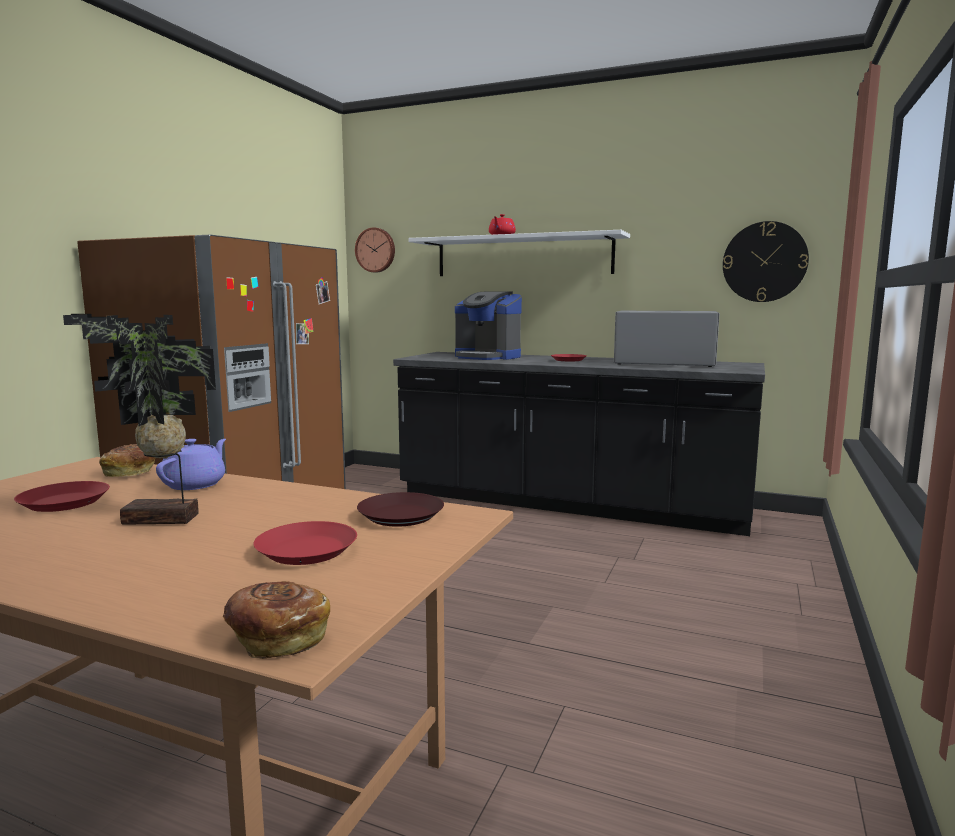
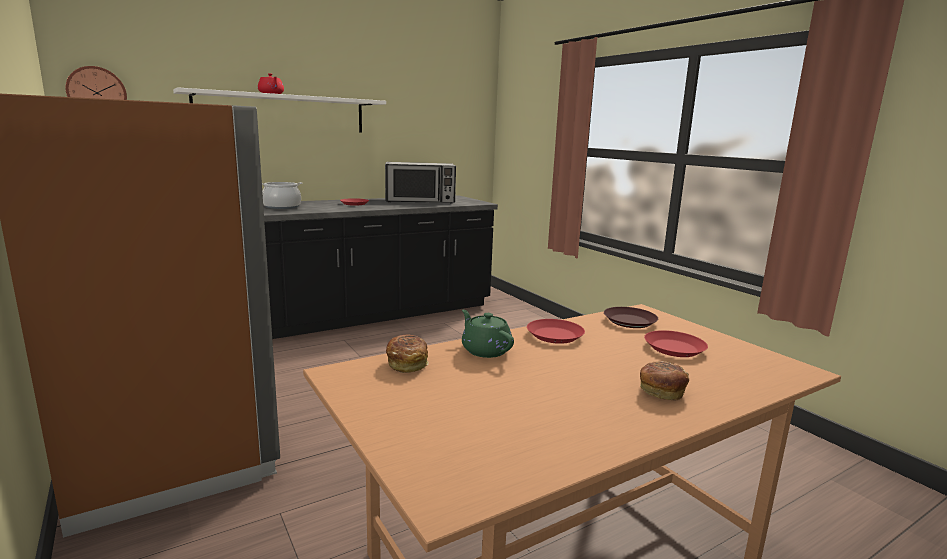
camera: 55 degrees left, 5 degrees up
red plate [14,481,110,512] -> red plate moved to [527,319,585,344]
potted plant [63,314,216,525] -> none
purple teapot [156,439,226,490] -> green teapot [462,310,514,358]
bread [223,581,330,659] -> bread moved to [640,361,689,400]
coffee machine [455,291,522,360] -> cooking pot [262,182,302,209]
microwave [614,311,720,367] -> microwave turned 150 degrees counterclockwise [385,162,456,203]
wall clock [723,221,809,302] -> none

